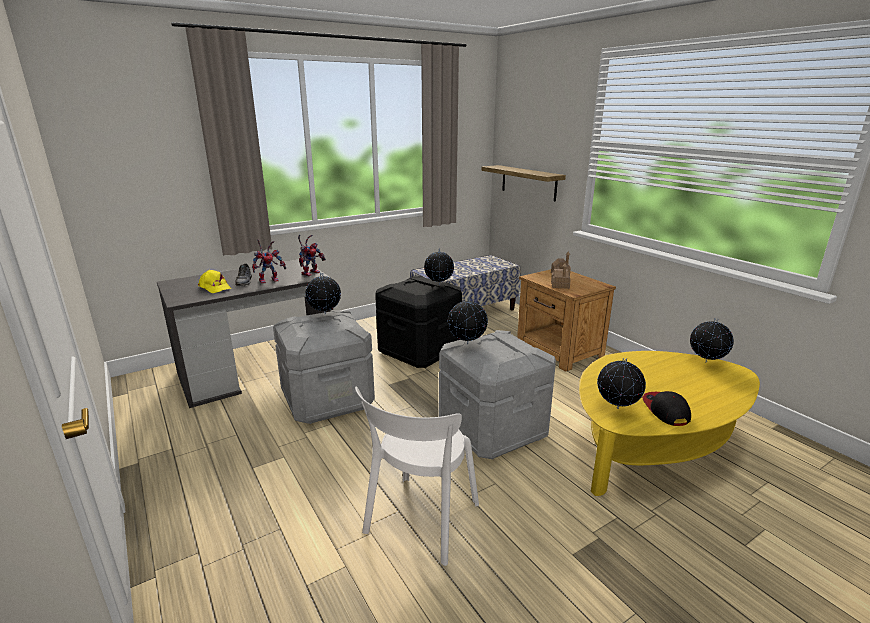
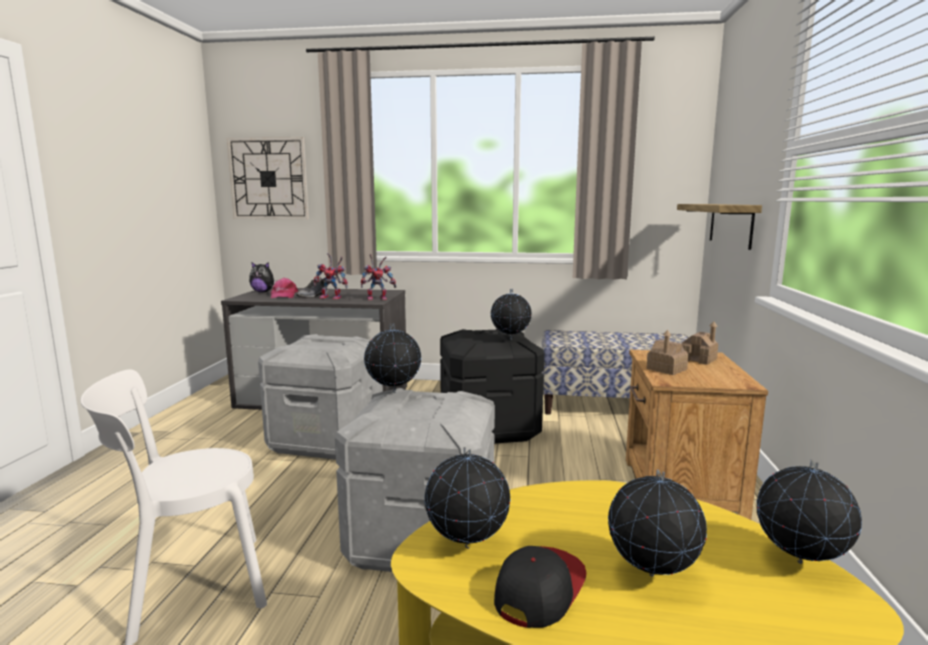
camera: 40 degrees right, 10 degrees down
yellow cap [198,270,231,293] -> pink cap [271,278,298,298]
globe [305,273,341,314] -> globe moved to [608,469,707,577]
none -> wall clock [227,137,309,219]
none -> plush toy [249,262,278,292]

